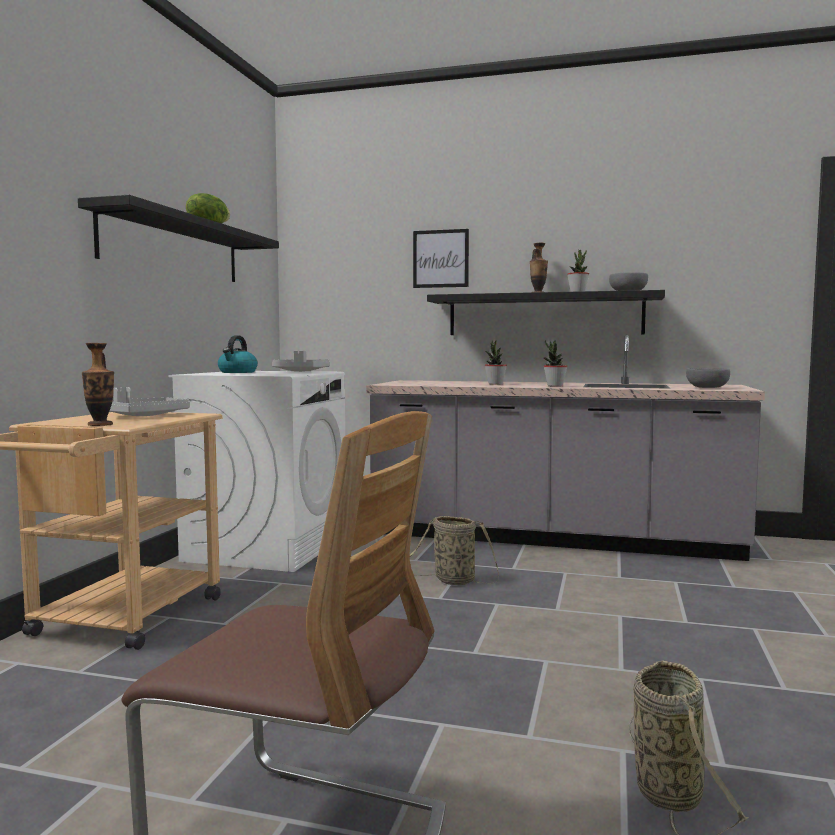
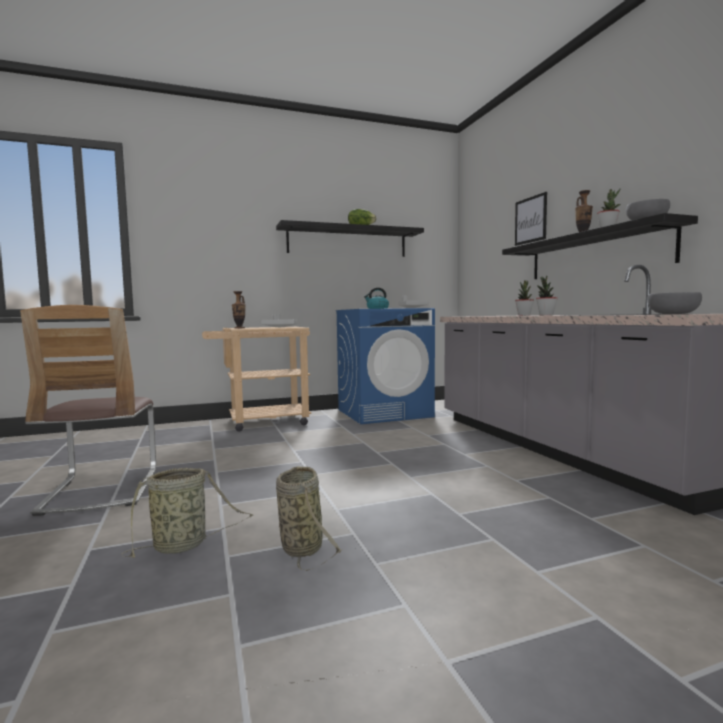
camera: 55 degrees right, 0 degrees up
white washing machine [169,371,345,572] -> blue washing machine [336,308,435,424]
basket [410,516,499,585] -> basket moved to [276,466,343,571]

